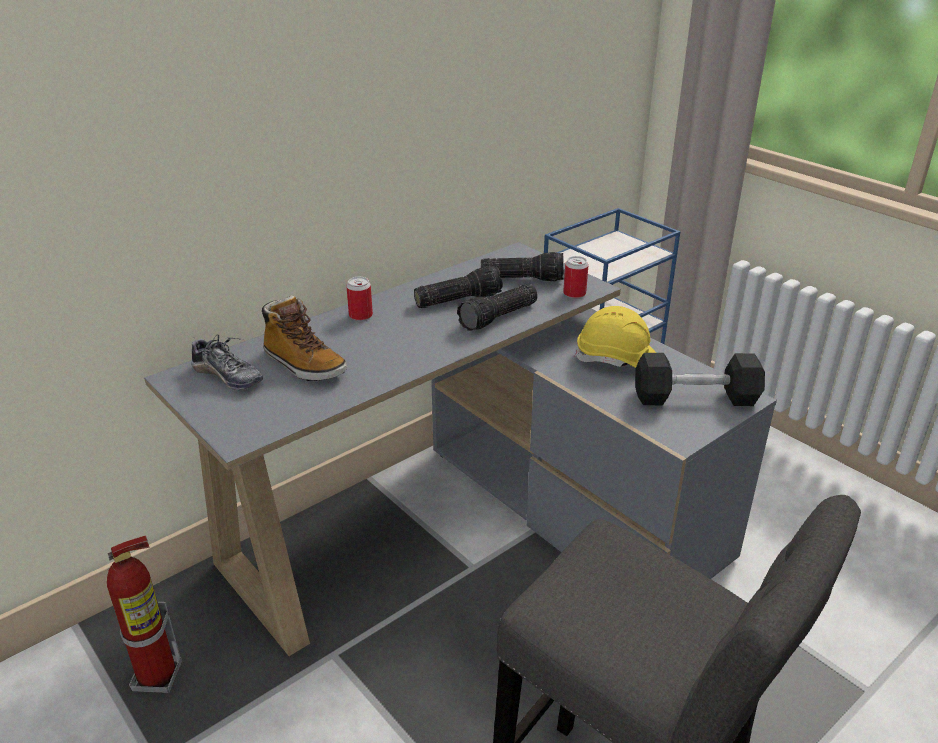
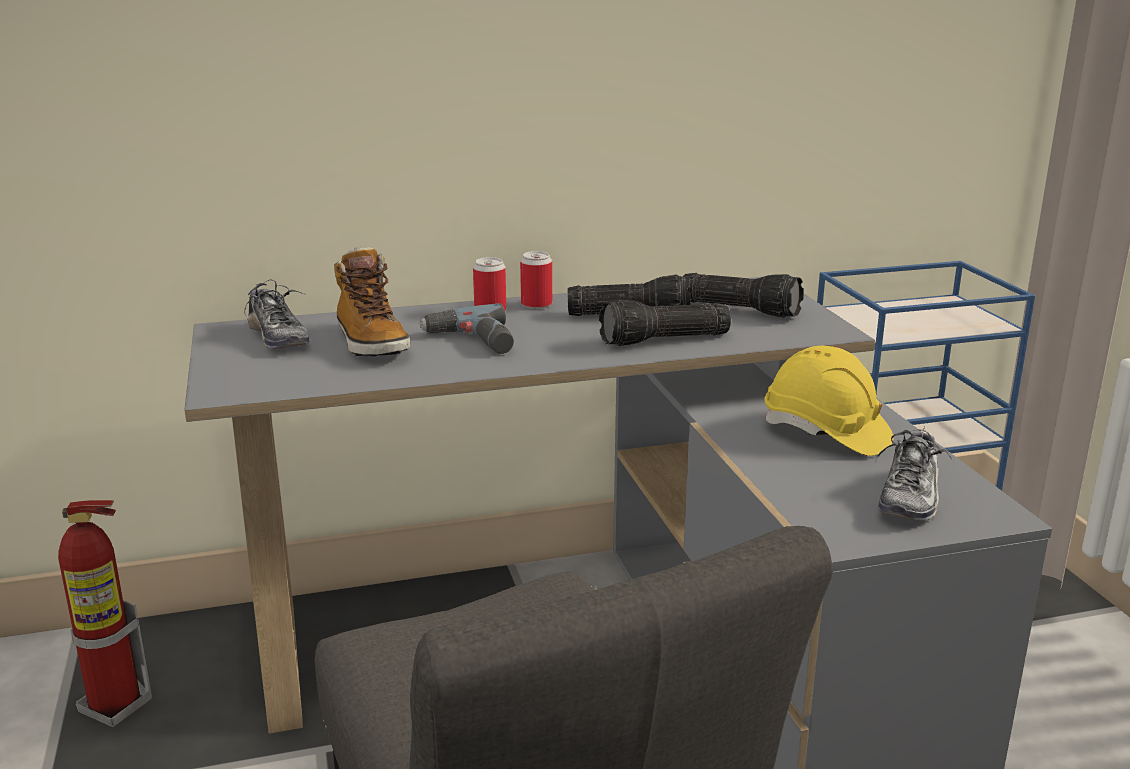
camera: 25 degrees right, 10 degrees down
can [563,256,588,298] -> can moved to [520,251,552,309]
black dumbbell [635,353,765,406] -> shoe [875,427,954,521]
none -> power drill [419,303,514,354]

